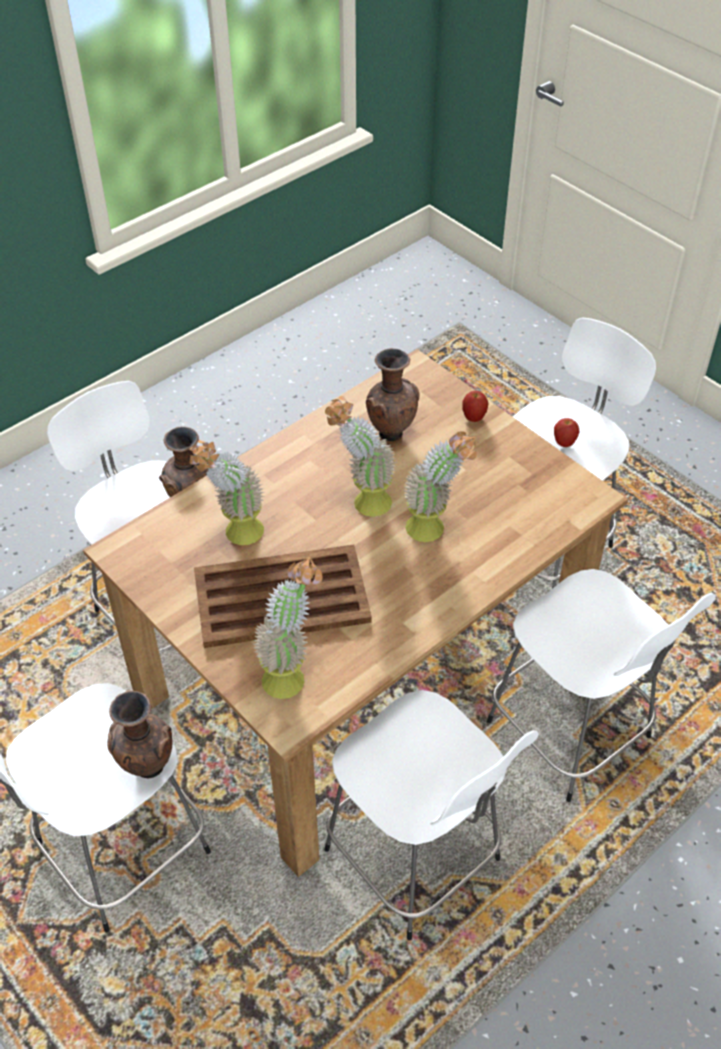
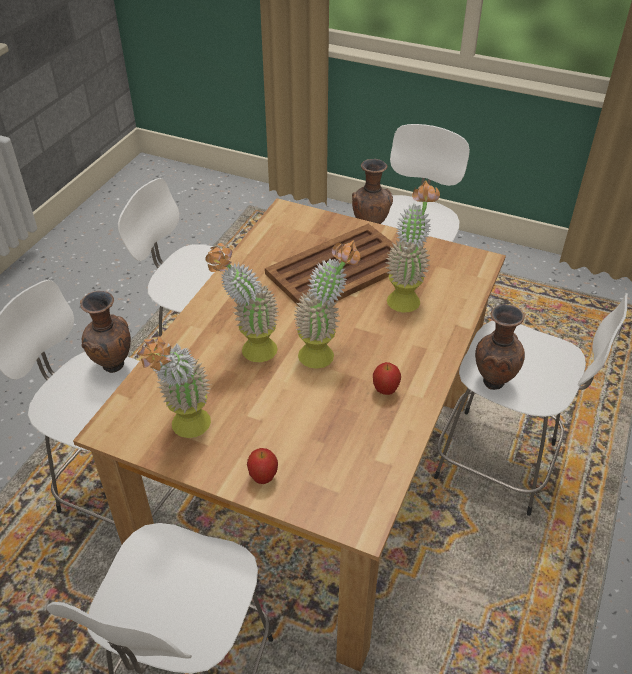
camera: 155 degrees right, 5 degrees down
potted plant [253,556,322,699] -> potted plant moved to [137,336,211,438]
brown vase [366,348,420,441] -> brown vase moved to [80,291,131,373]
apple [554,418,579,447] -> apple moved to [373,362,401,395]

